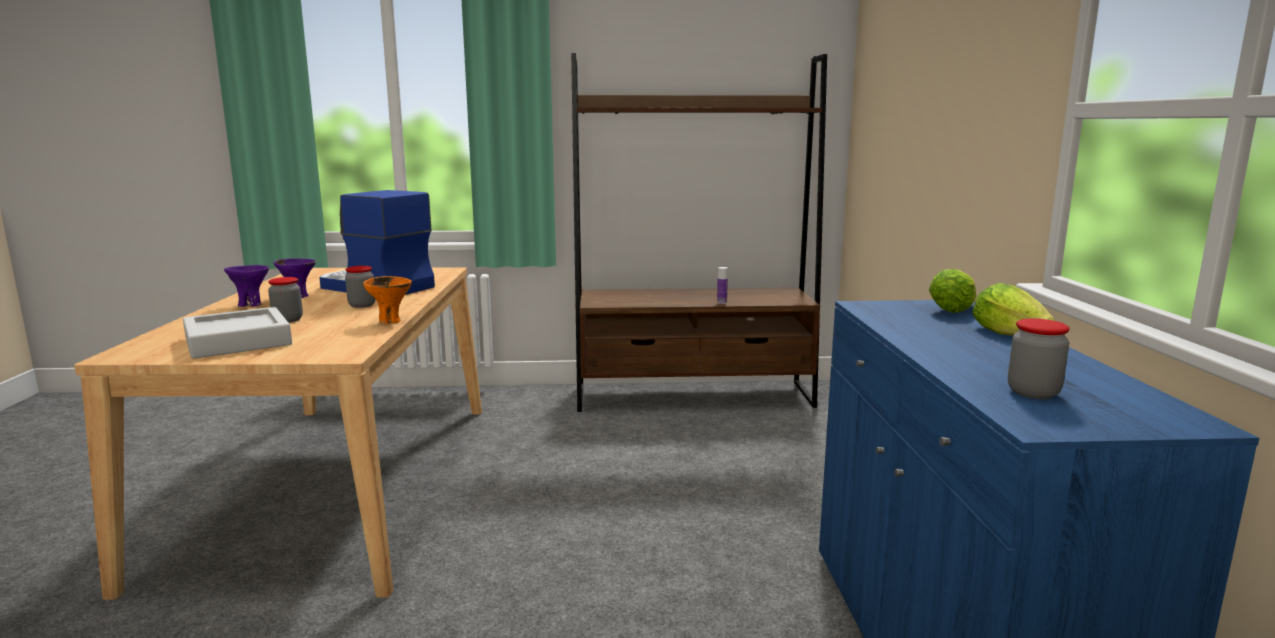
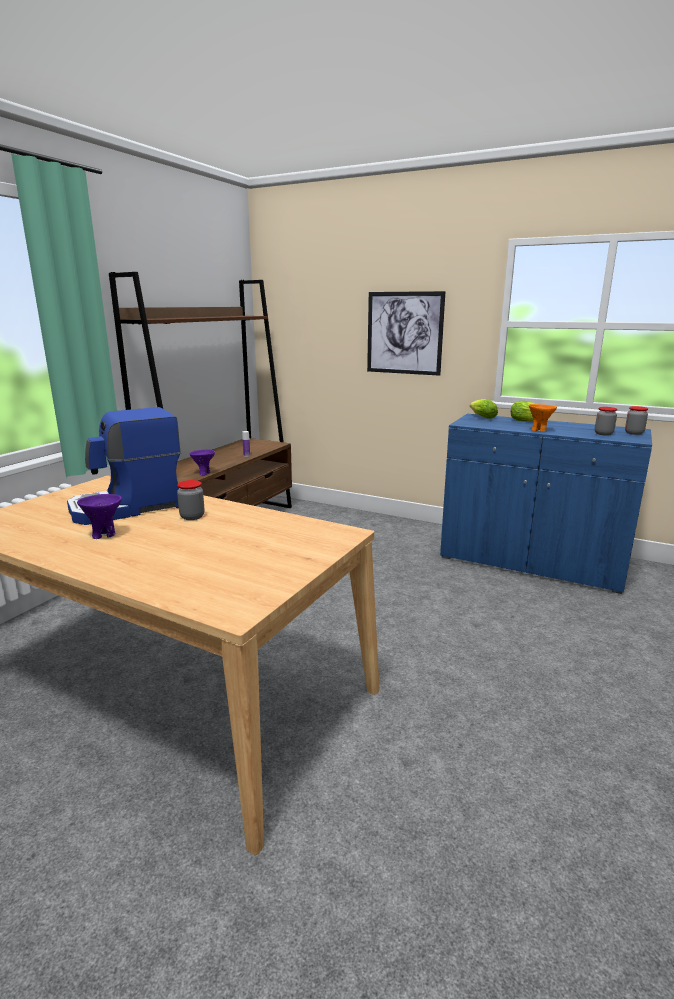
camera: 60 degrees left, 5 degrees up
grey tray [183,307,292,359] -> none
purple bowl [224,265,269,307] -> purple bowl moved to [189,449,215,476]
jar [268,277,303,323] -> jar moved to [625,406,648,435]
orange bowl [363,276,412,324] -> orange bowl moved to [529,404,557,432]
none -> picture [367,291,445,376]

